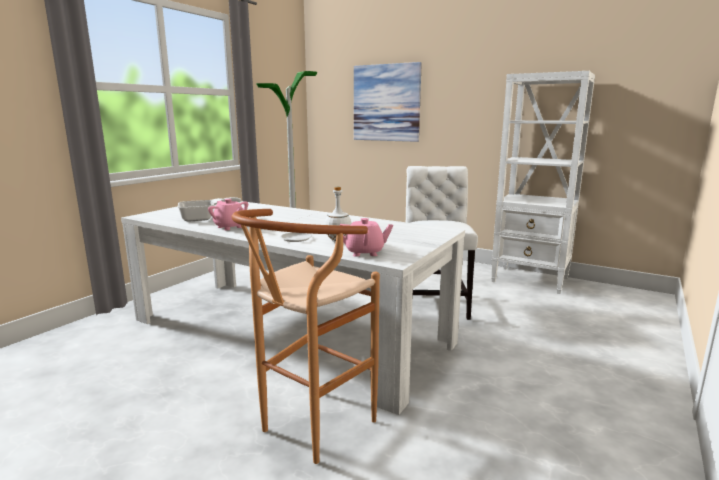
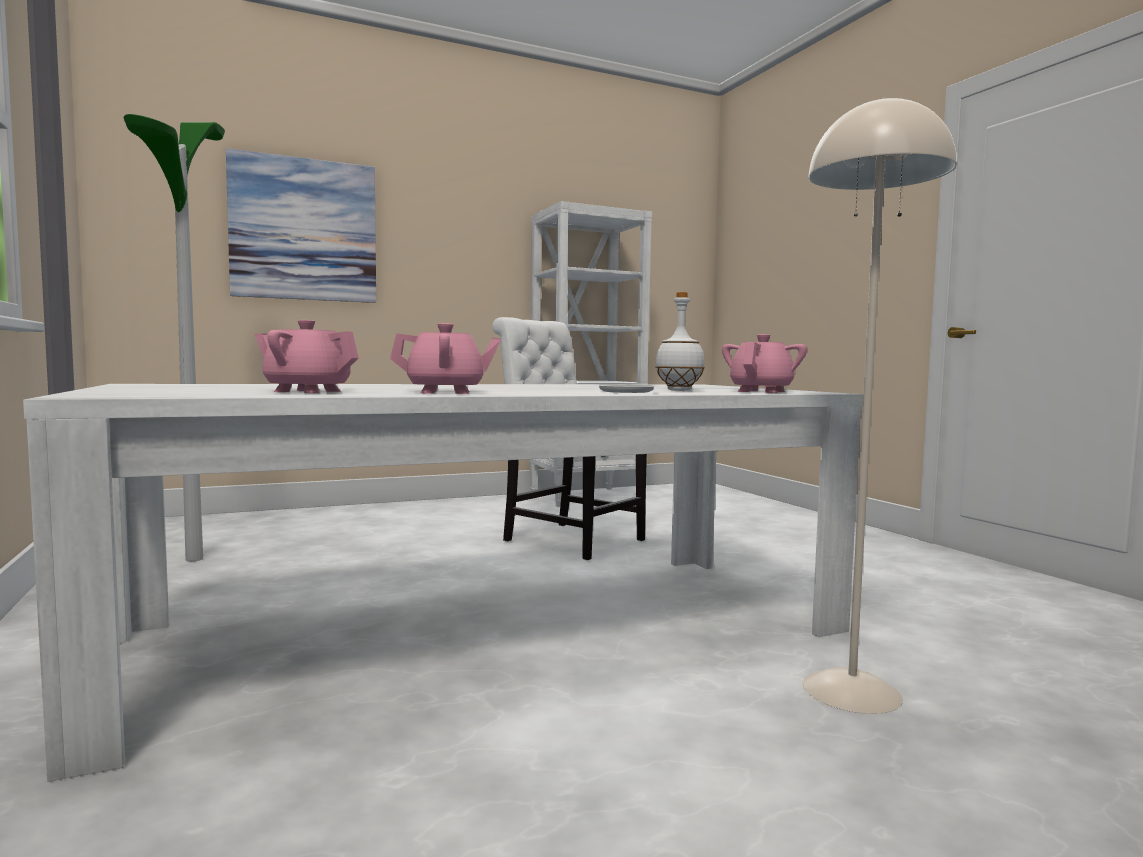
camera: 55 degrees left, 10 degrees down
frying pan [178,197,241,221] -> pink teapot [255,320,359,393]
brown stool [232,209,380,464] -> beige floor lamp [803,98,957,714]

